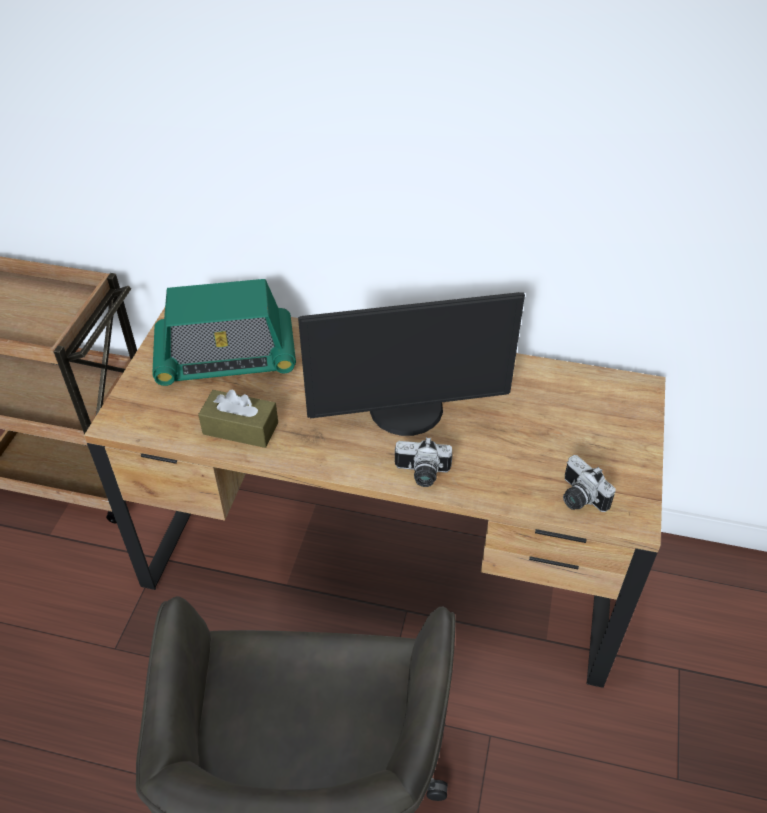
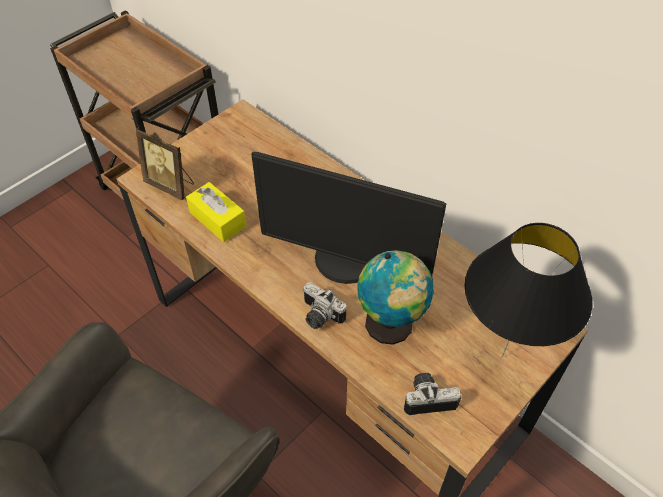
camera: 30 degrees right, 5 degrees up
radio [152,279,296,386] -> none
brown tissue box [198,390,278,448] -> yellow tissue box [186,182,246,242]
camera [563,455,615,512] -> camera turned 90 degrees clockwise [404,373,461,415]
none -> picture frame [136,128,194,200]
none -> globe [358,250,434,345]
none -> black table lamp [465,223,593,357]

